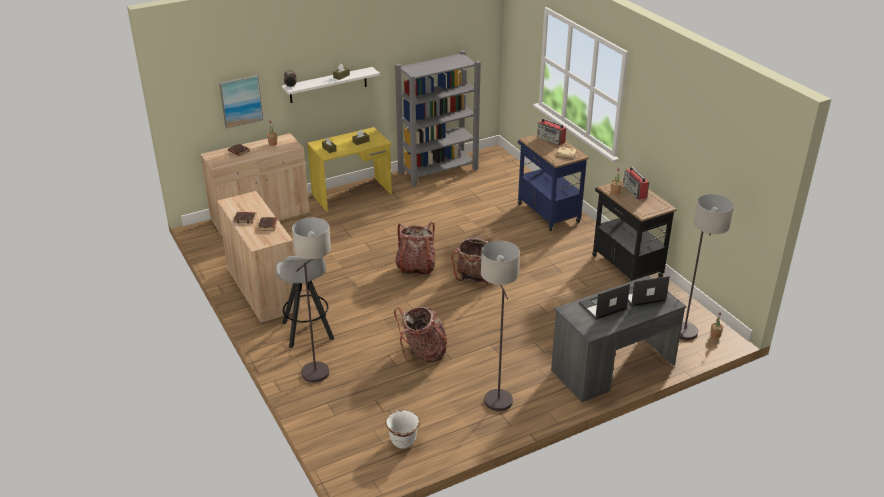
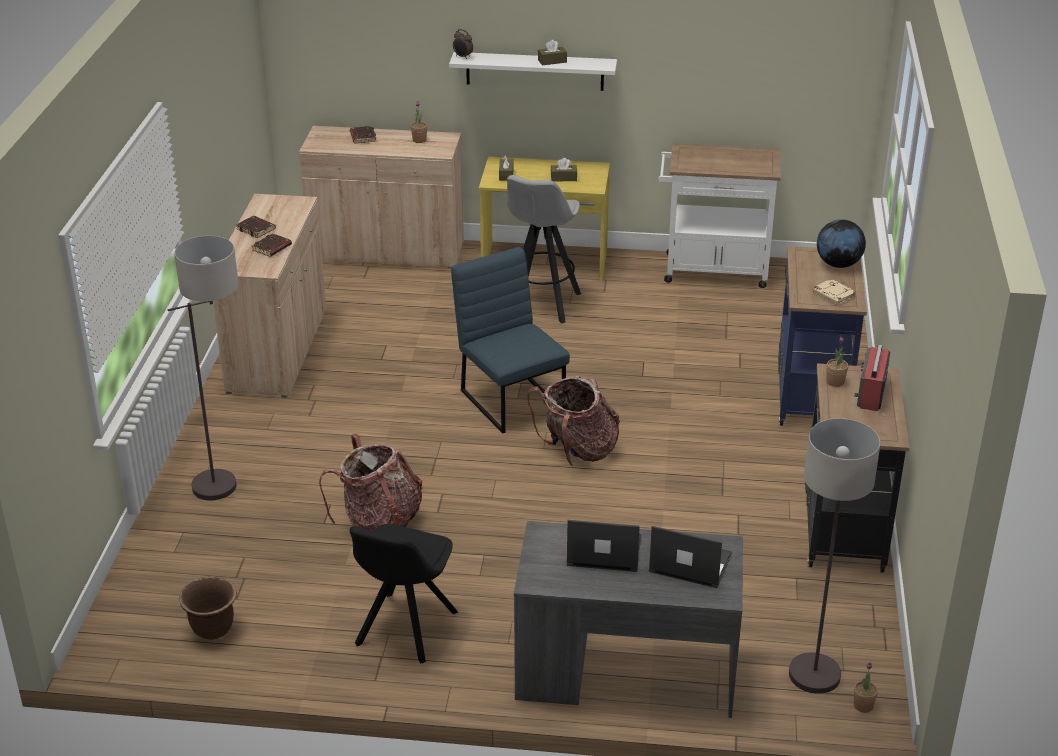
camera: 35 degrees right, 0 degrees up
picture [219,75,263,129] -> none
grey stool [276,256,334,348] -> grey stool moved to [507,175,581,323]
white planter [385,410,421,449] -> brown planter [179,576,237,639]
grey bookcase [395,50,481,187] -> white cart [658,144,781,288]
backpack [395,221,436,276] -> blue chair [451,247,570,433]
grey floor lamp [481,241,520,411] -> black chair [350,524,458,664]
radio [537,118,566,146] -> globe [817,219,866,268]

